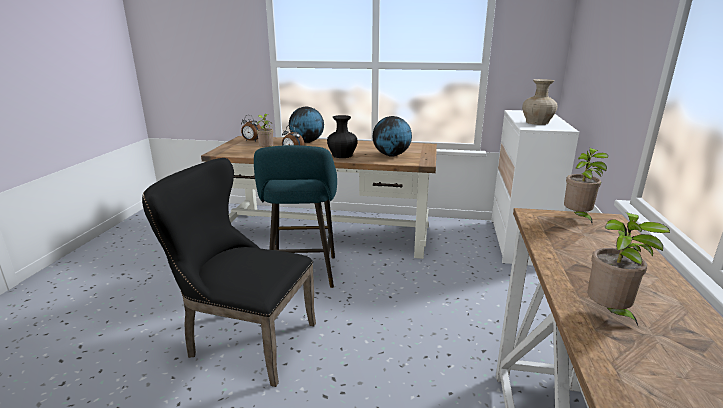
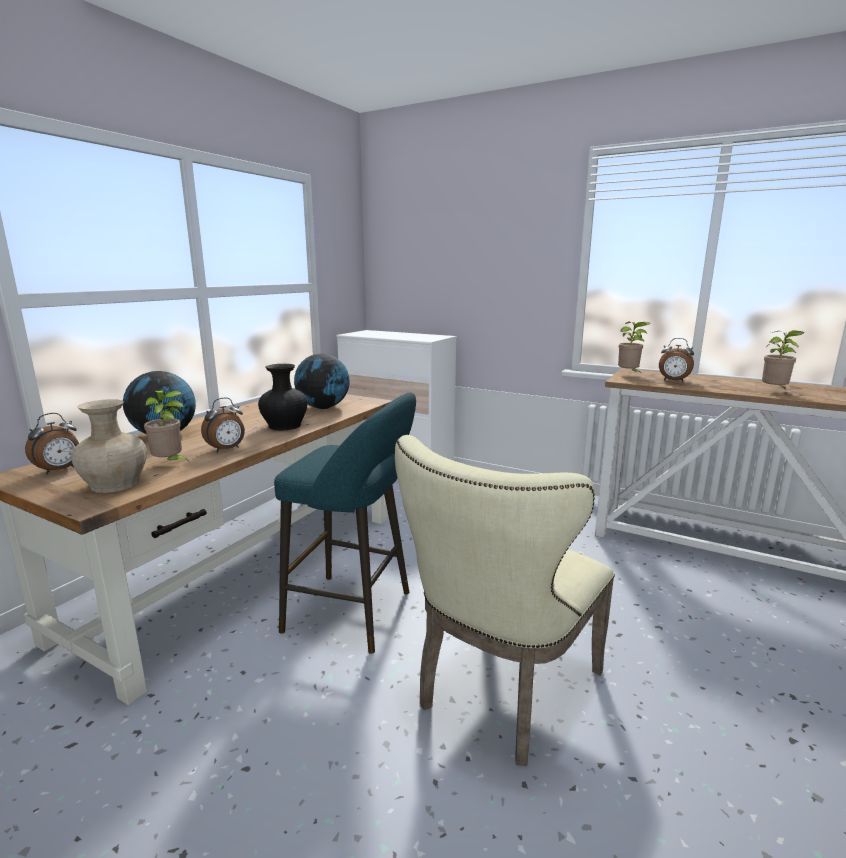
camera: 70 degrees left, 5 degrees down
black chair [142,158,316,387] -> beige chair [395,435,615,766]
beige vase [522,79,558,125] -> beige vase moved to [71,399,147,493]
none -> alarm clock [659,338,694,382]

